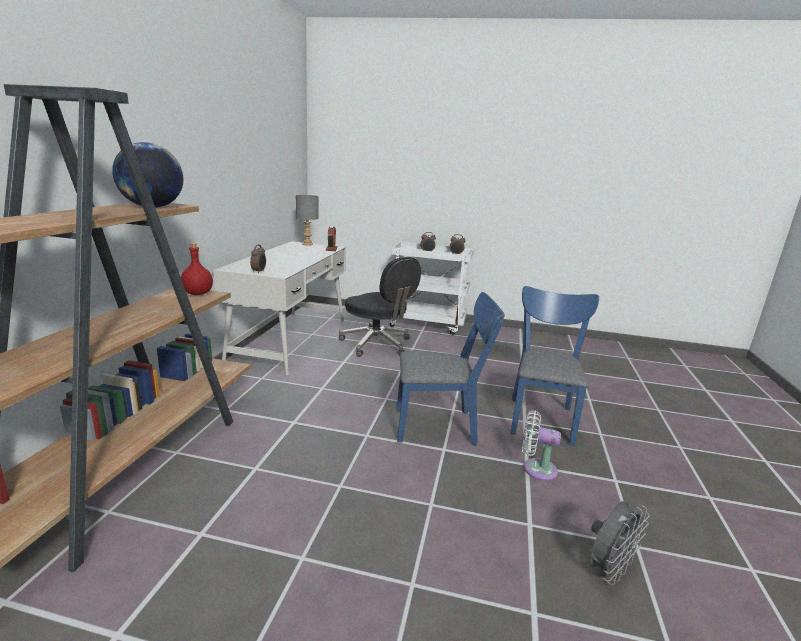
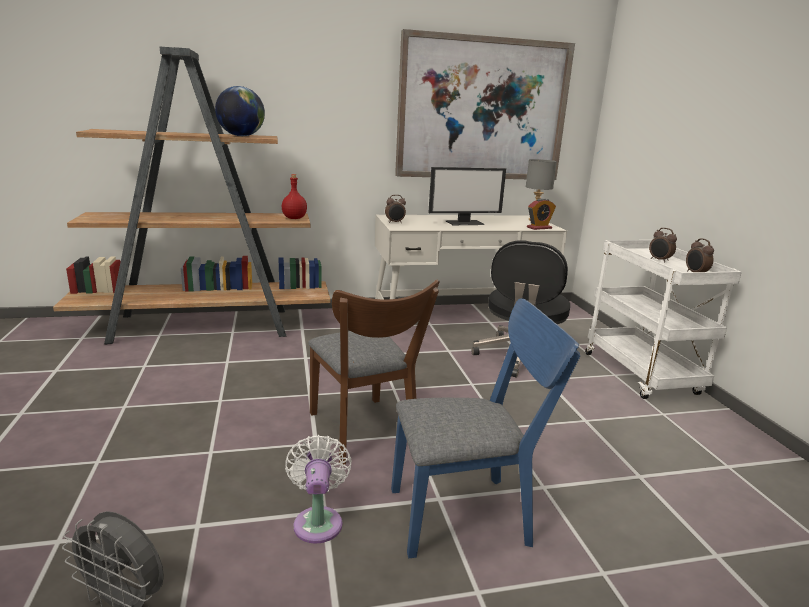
camera: 65 degrees right, 0 degrees up
blue chair [396,292,505,446] -> brown chair [308,280,440,465]
none -> picture [395,29,575,180]
none -> monitor [428,167,506,225]

